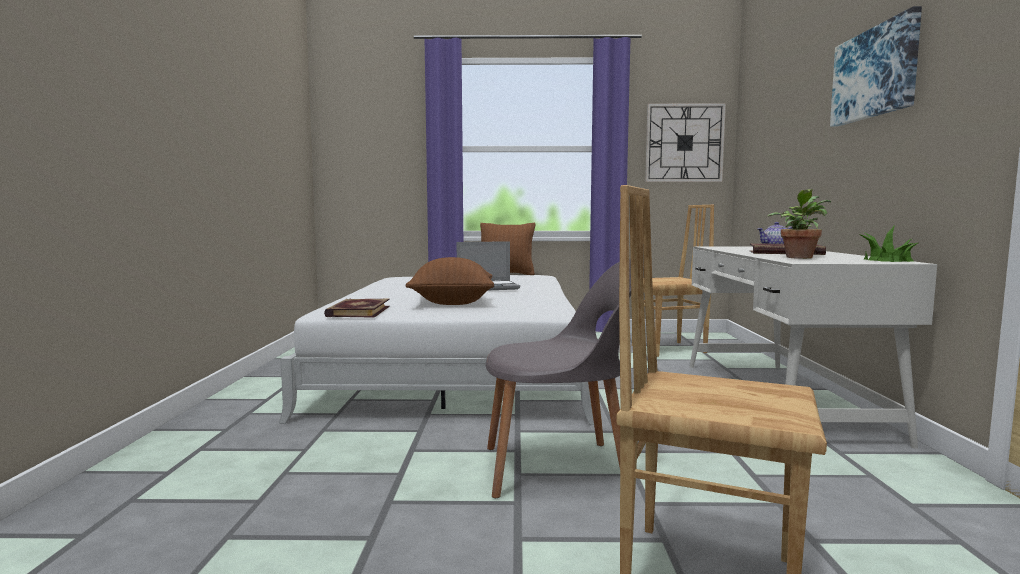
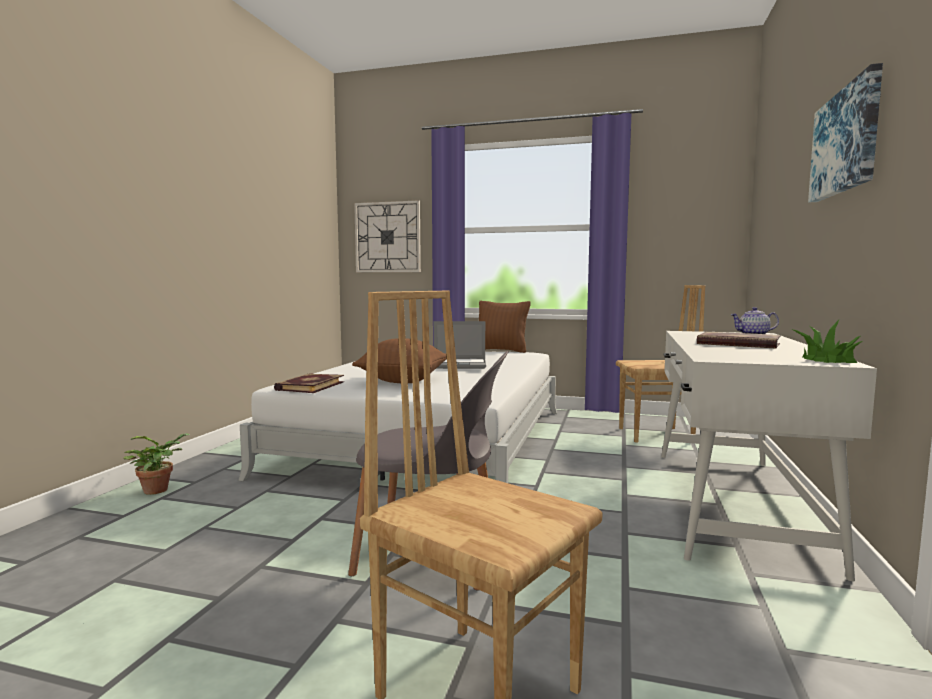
camera: 15 degrees right, 0 degrees up
wall clock [645,103,726,182] -> wall clock moved to [354,200,421,272]
potted plant [768,189,831,259] -> potted plant moved to [123,433,190,495]

